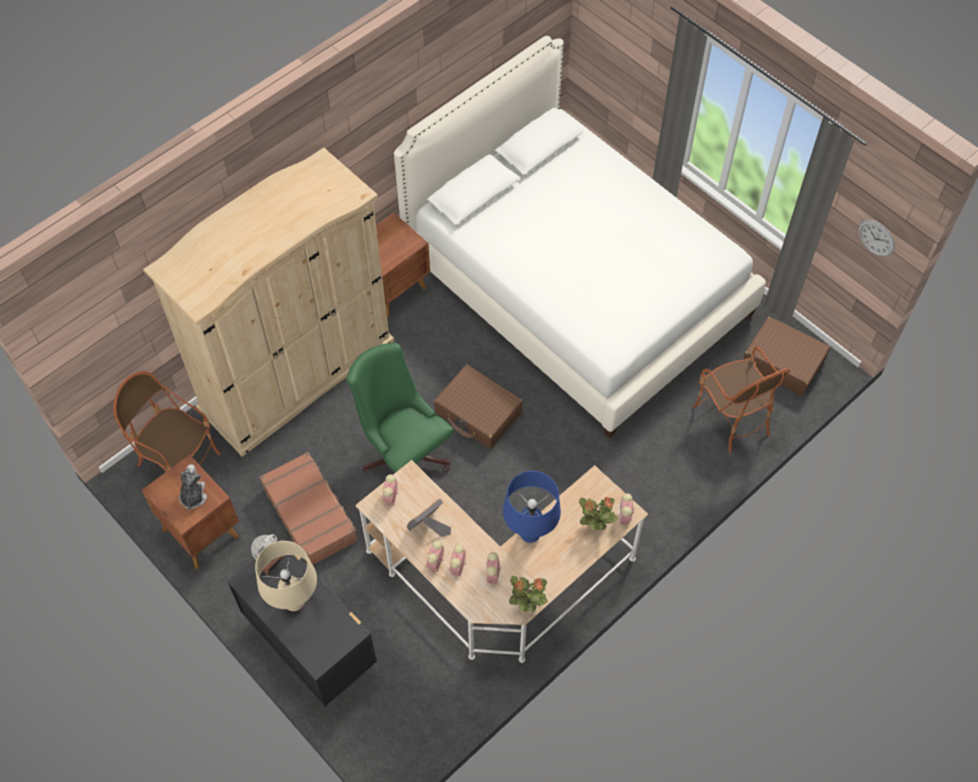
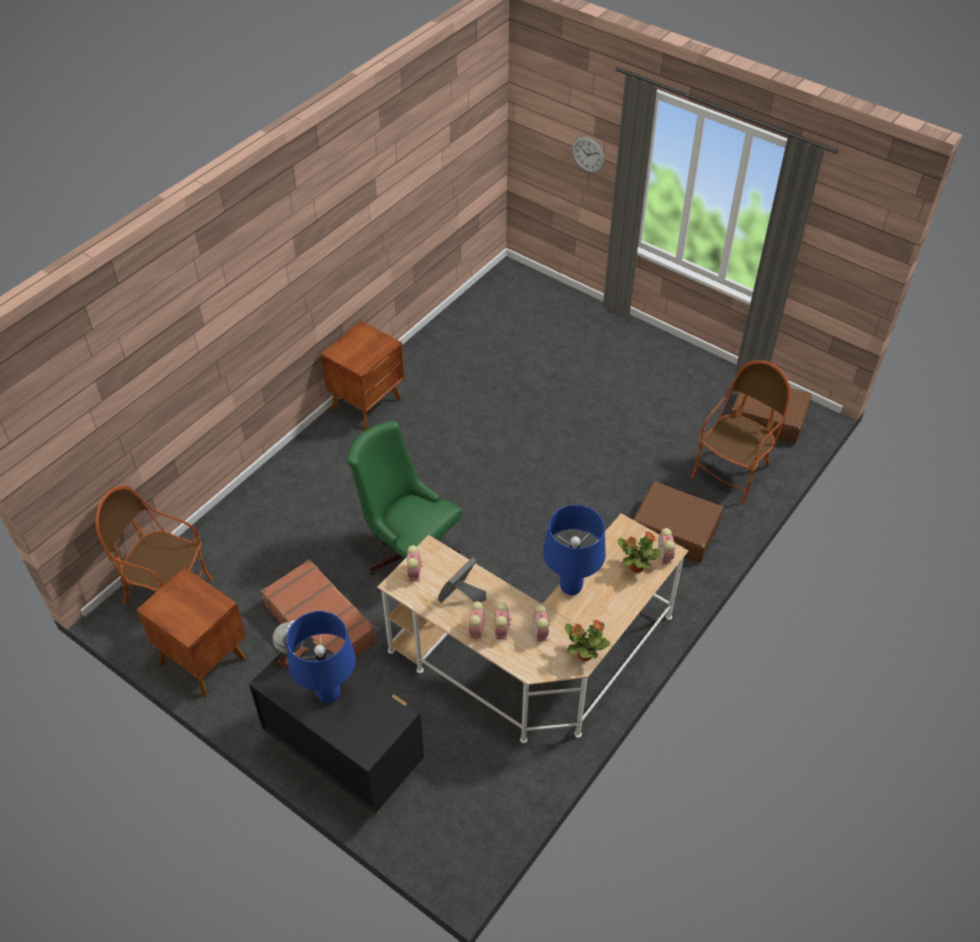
camera: 10 degrees left, 10 degrees down
beige wardrobe [143,147,394,457] -> none
plush toy [179,464,207,511] -> none
beige table lamp [255,541,317,611] -> blue table lamp [286,611,356,703]
white bed [394,36,766,438] -> none
brown suitcase [434,365,523,449] -> brown suitcase moved to [633,482,723,562]
armchair [692,347,790,453] -> armchair turned 105 degrees counterclockwise [691,360,791,506]
wall clock [859,220,895,257] -> wall clock moved to [572,137,605,172]

